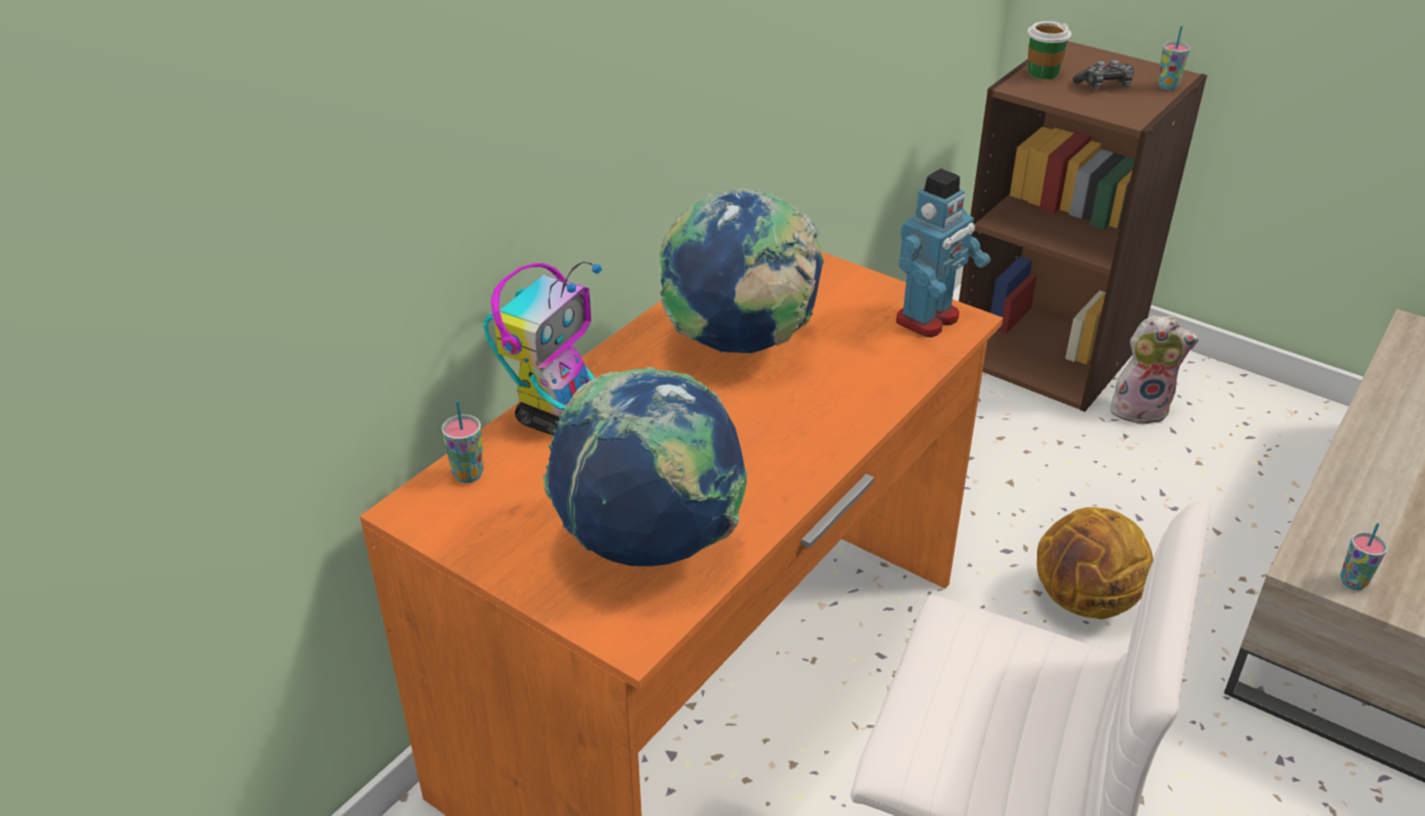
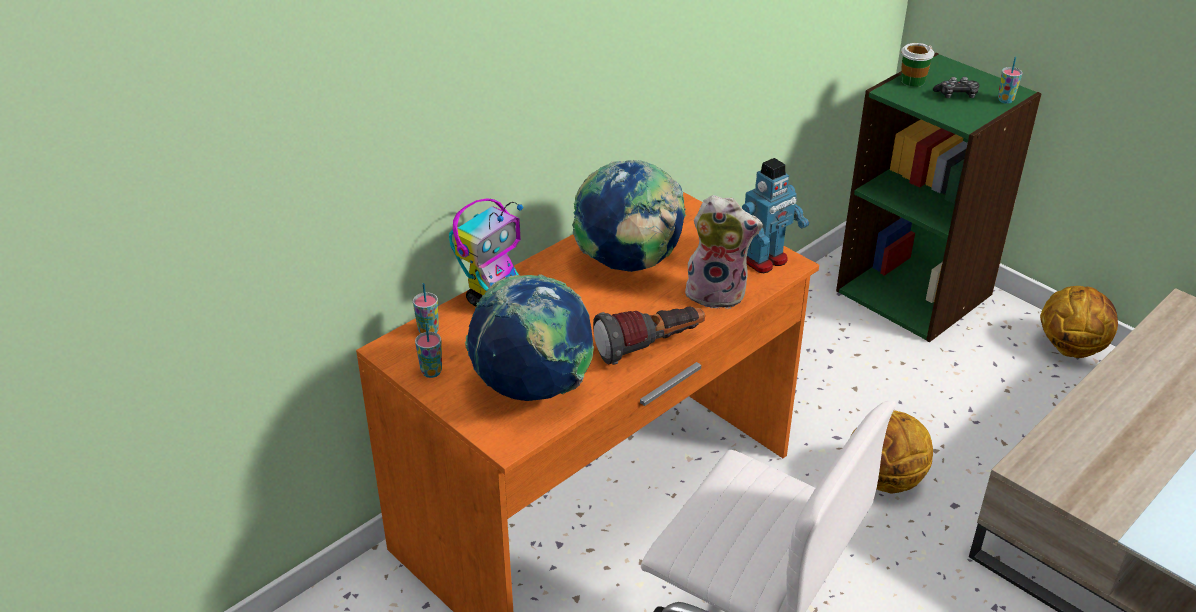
camera: 10 degrees right, 0 degrees up
brown bookcase [959,41,1207,412] -> green bookcase [836,53,1042,342]
plush toy [1110,315,1199,425] -> plush toy moved to [680,195,763,309]
cup [1340,523,1388,590] -> cup moved to [415,323,442,378]
none -> flashlight [593,306,705,365]
none -> basketball [1040,286,1118,358]

